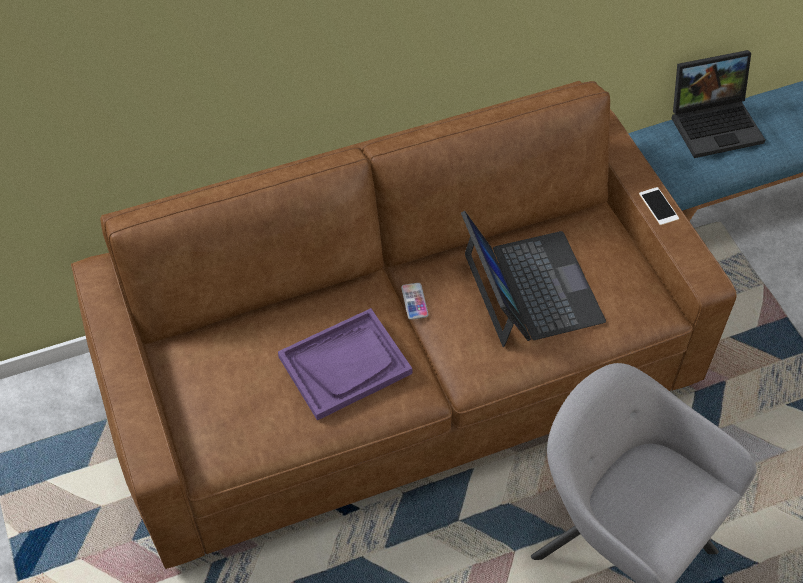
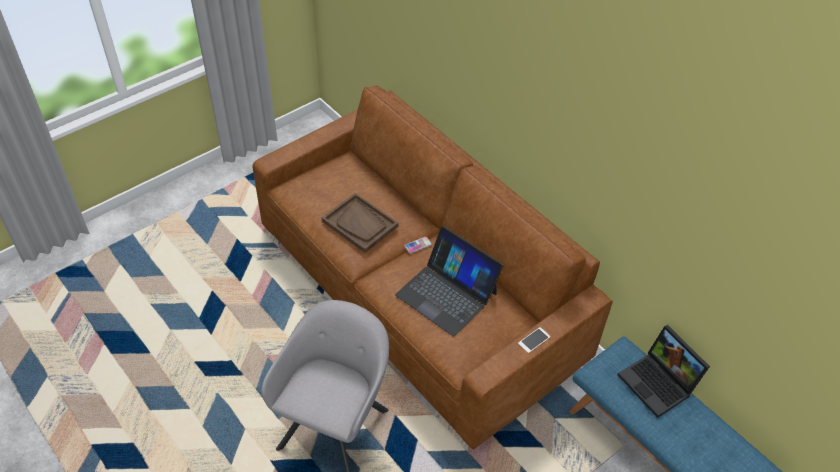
camera: 70 degrees right, 5 degrees down
purple tray [278,308,412,421] -> brown tray [322,193,398,253]
laptop [461,211,606,347] -> laptop turned 75 degrees clockwise [395,226,503,337]

